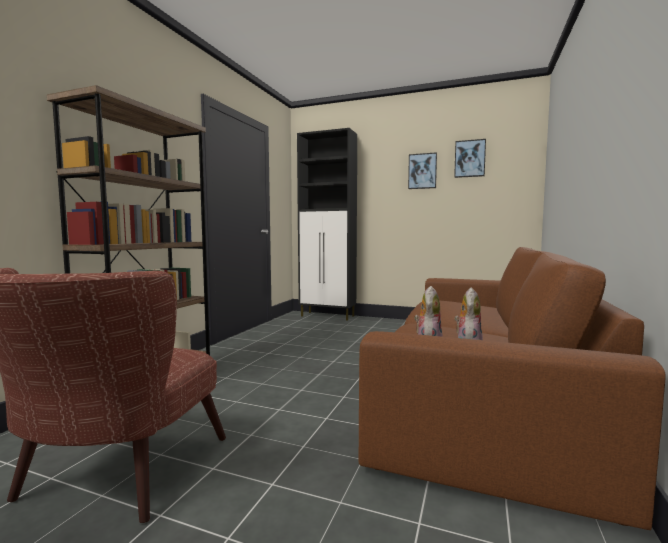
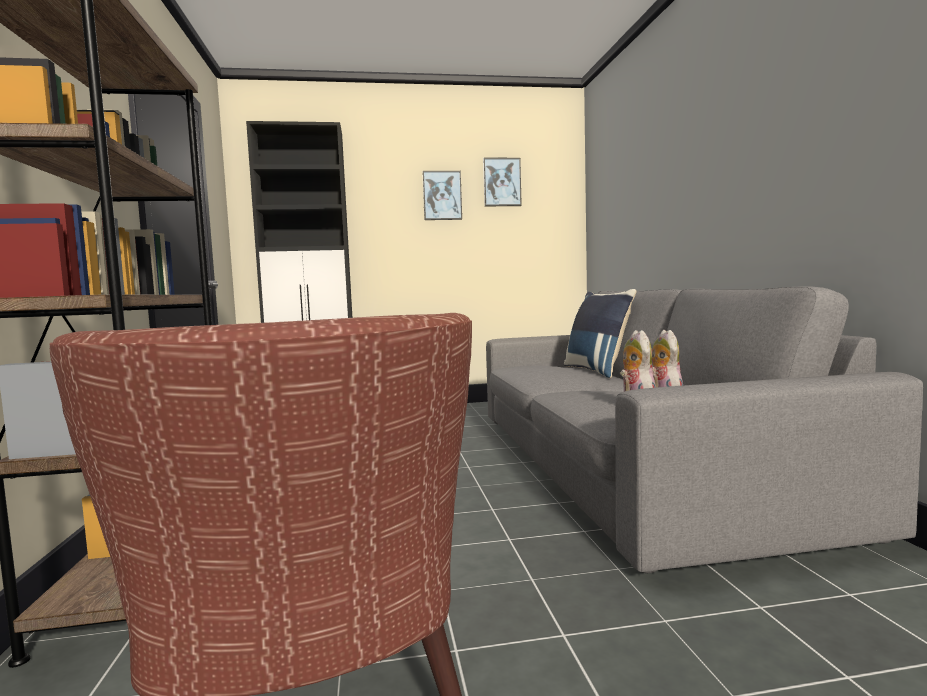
camera: 30 degrees left, 0 degrees up
brown sofa [359,247,666,530] -> grey sofa [486,286,923,573]
none -> blue pillow [564,289,636,378]

